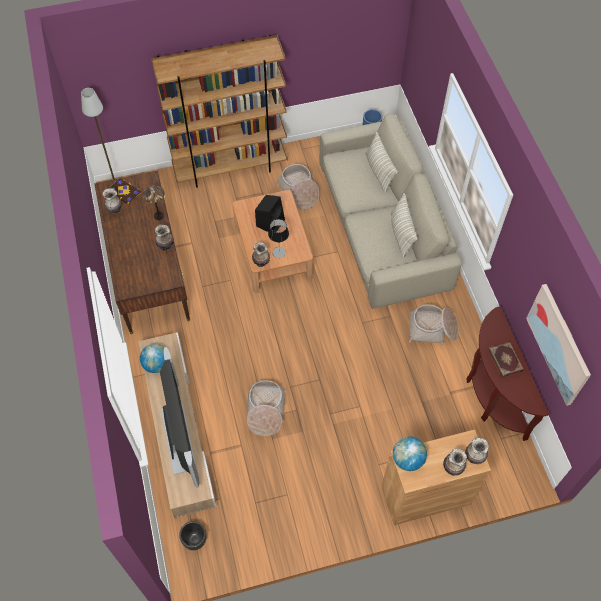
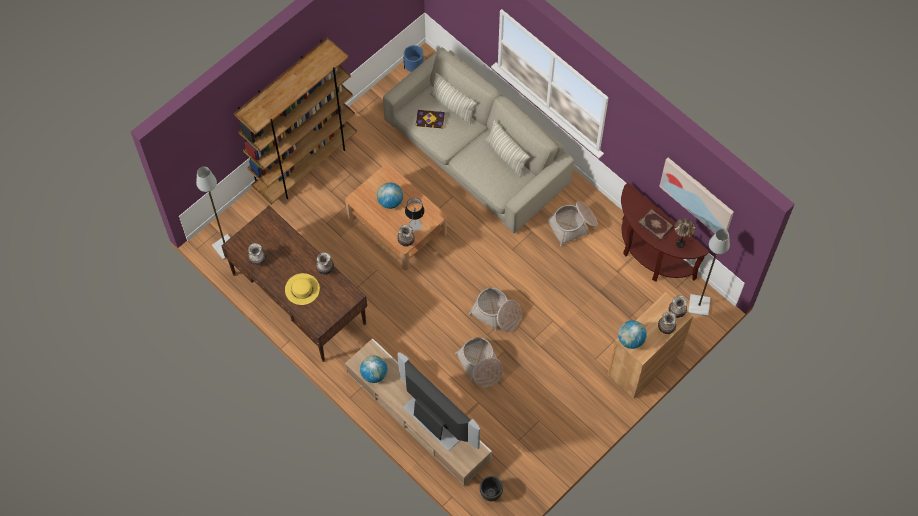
camera: 30 degrees left, 5 degrees up
book [109,178,141,205] -> book moved to [416,110,445,129]
table lamp [142,185,165,220] -> table lamp moved to [674,218,696,248]
black speaker [255,195,285,232] -> globe [377,182,403,209]
basket [276,164,319,210] -> basket moved to [469,288,522,332]
none -> yellow hat [285,273,320,305]
none -> grey floor lamp [688,229,730,317]

